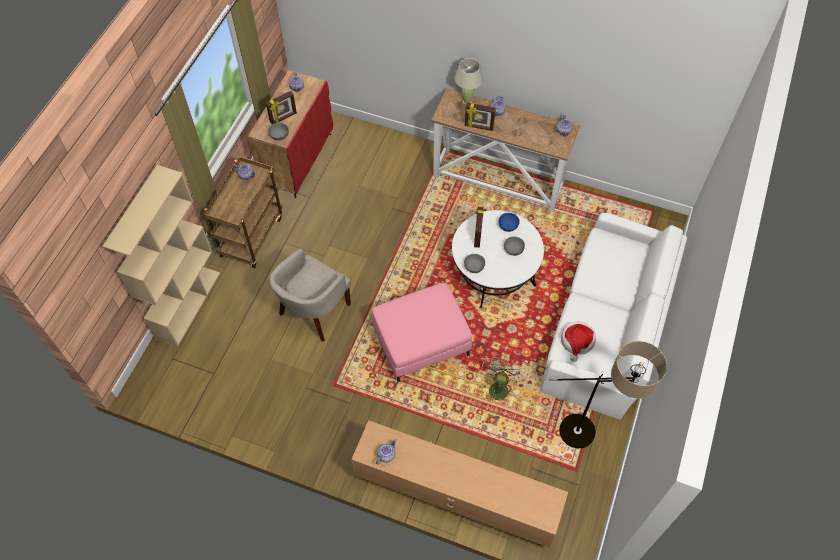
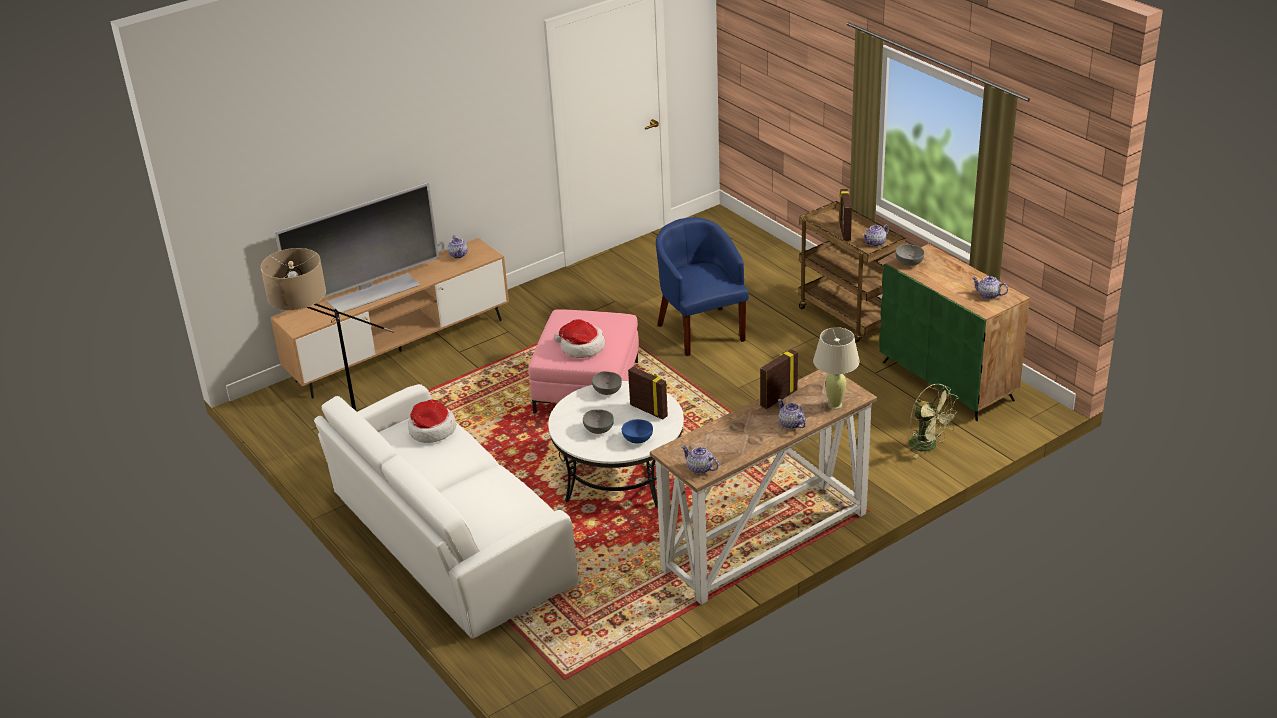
camera: 125 degrees right, 25 degrees down
beige bookcase [103,165,220,347] -> none
red cabinet [248,70,333,198] -> green cabinet [879,244,1030,421]
picture frame [266,91,297,124] -> picture frame moved to [839,189,852,241]
beige armchair [269,248,351,341] -> blue armchair [656,217,749,356]
green fan [481,357,525,401] -> green fan moved to [909,384,959,458]
none -> television [275,183,439,313]
none -> hat [554,319,605,358]

